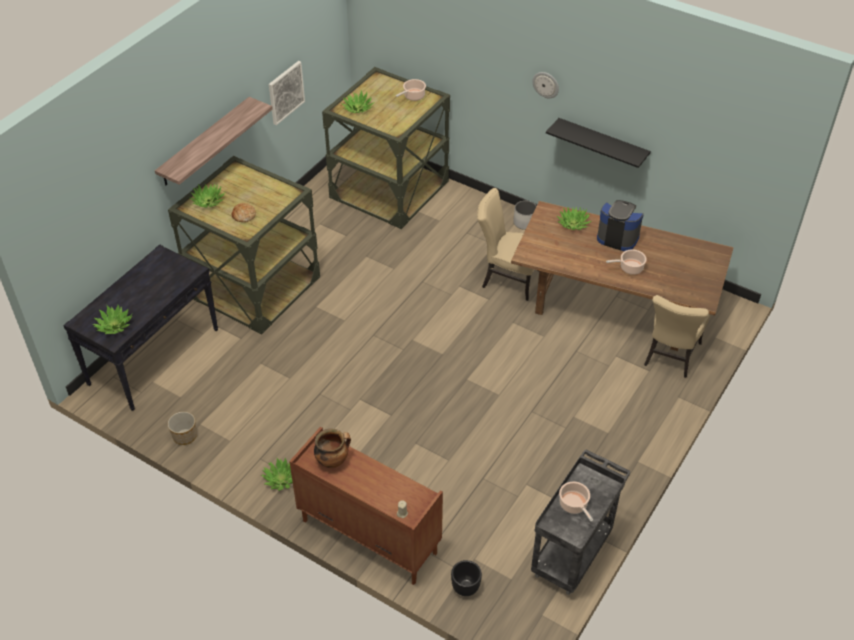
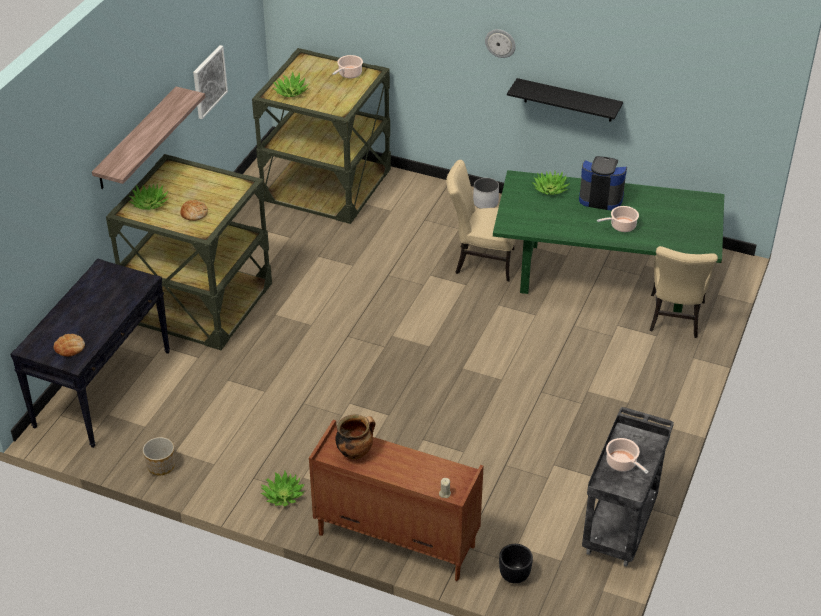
camera: 10 degrees left, 5 degrees down
potted plant [92,305,132,334] -> bread [54,334,85,357]
brown dining table [511,201,734,351] -> green dining table [493,170,724,313]

